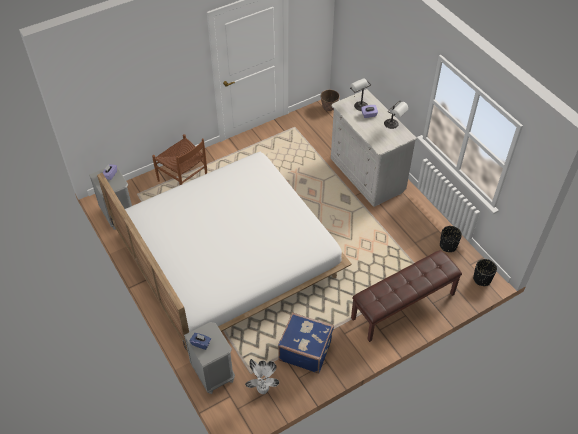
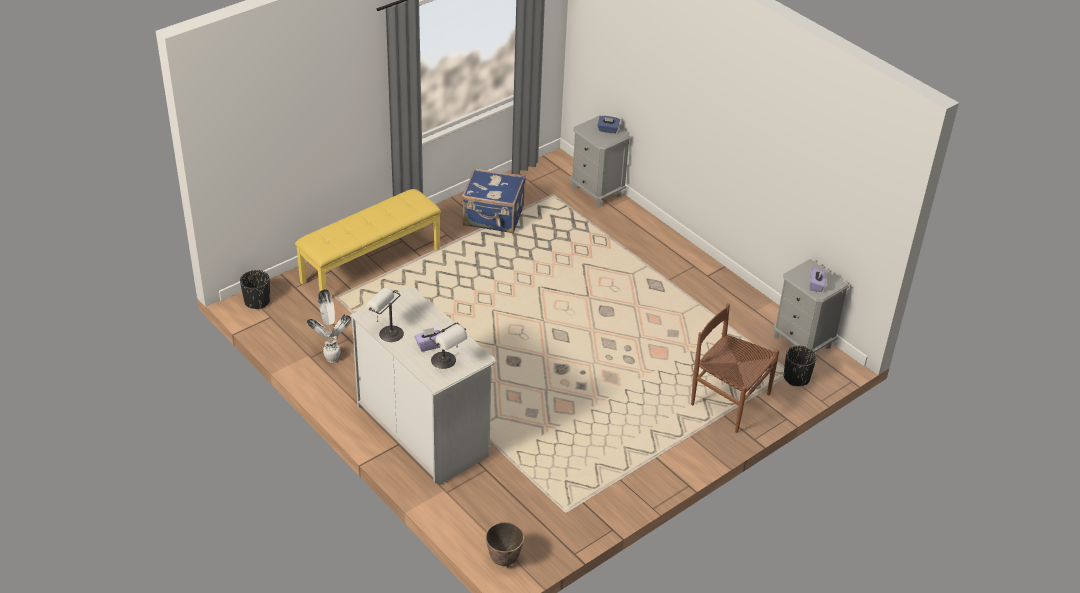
camera: 170 degrees right, 10 degrees down
white bed [97,152,352,352] -> none
potted plant [245,359,279,394] -> potted plant moved to [307,289,351,363]
brown bench [351,250,462,342] -> yellow bench [295,189,441,291]
black planter [440,226,462,252] -> black planter moved to [784,346,816,386]

